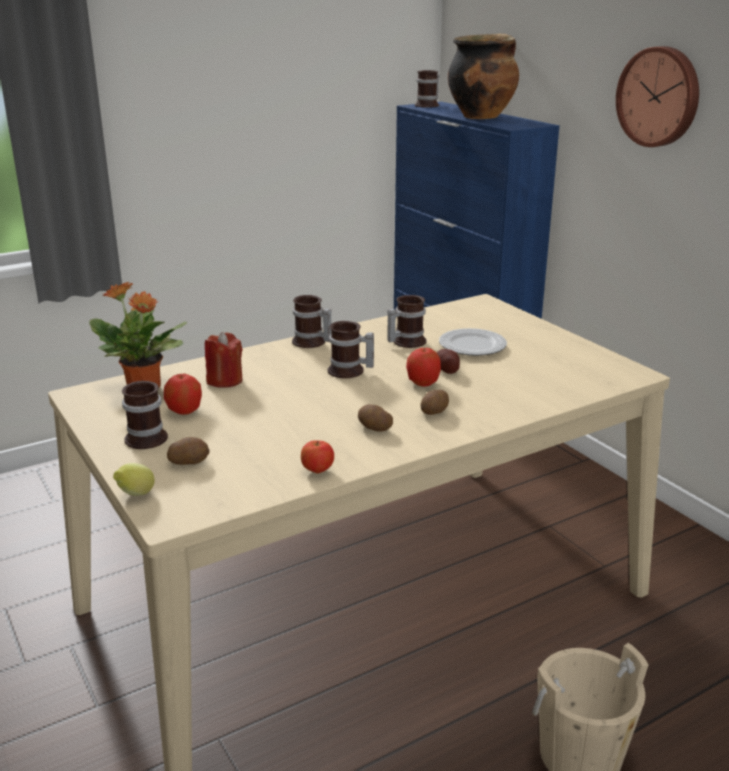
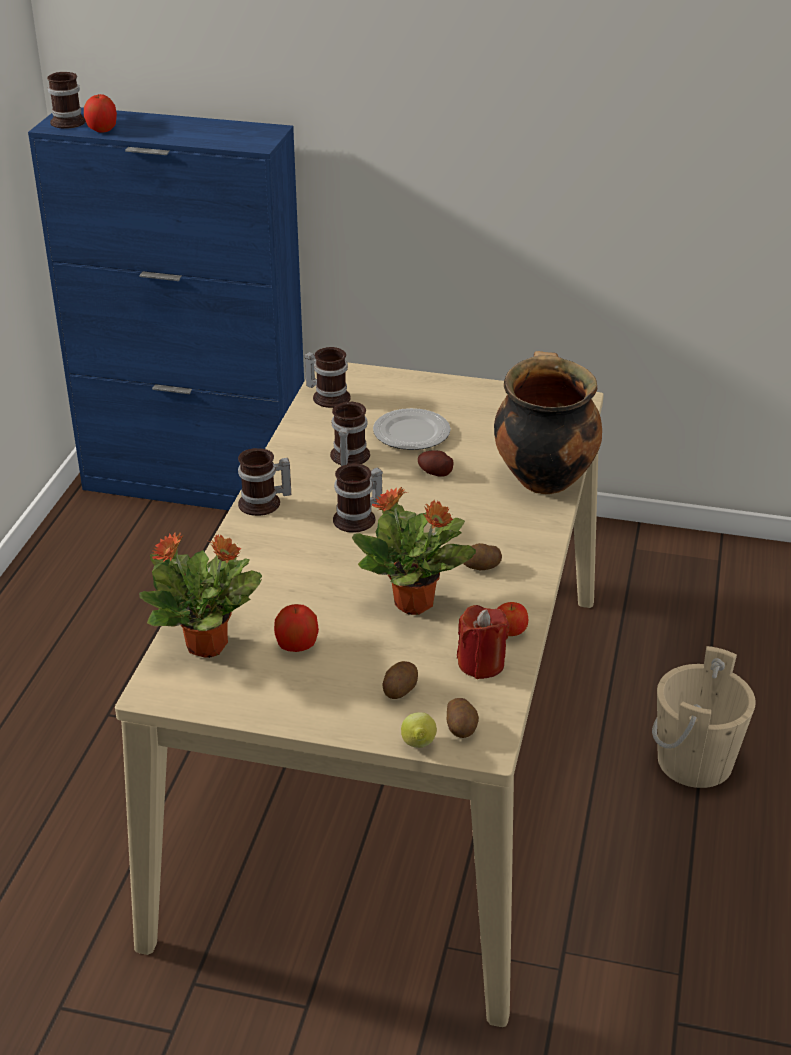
camera: 45 degrees left, 10 degrees up
mug [122,381,168,449] -> mug moved to [305,347,351,408]
red candle [205,332,243,388] -> red candle moved to [457,605,510,679]
apple [406,348,441,386] -> apple moved to [84,94,117,133]
potato [421,390,449,415] -> potato moved to [447,698,479,738]
cooking pot [448,34,519,119] -> cooking pot moved to [494,351,602,495]
wall clock [616,46,699,147] -> none
none -> potted plant [352,487,476,615]

